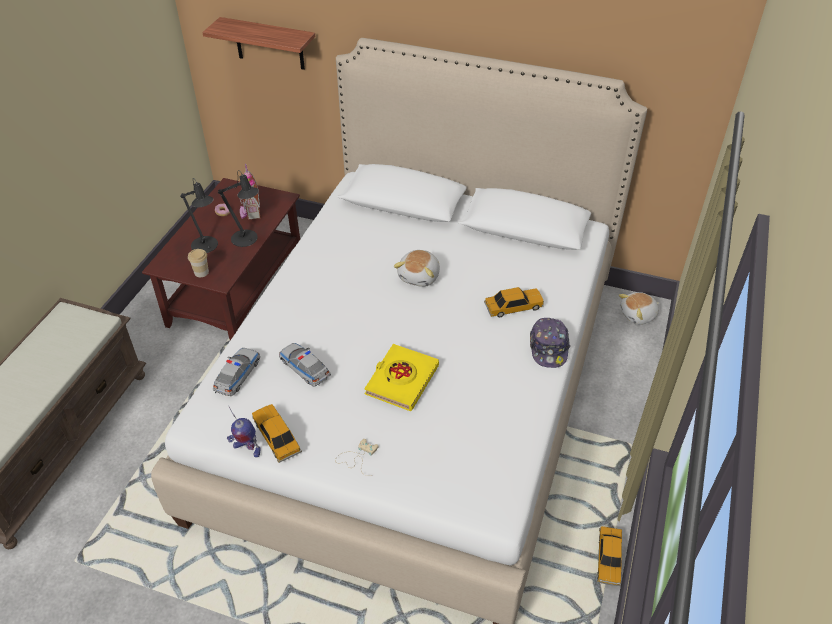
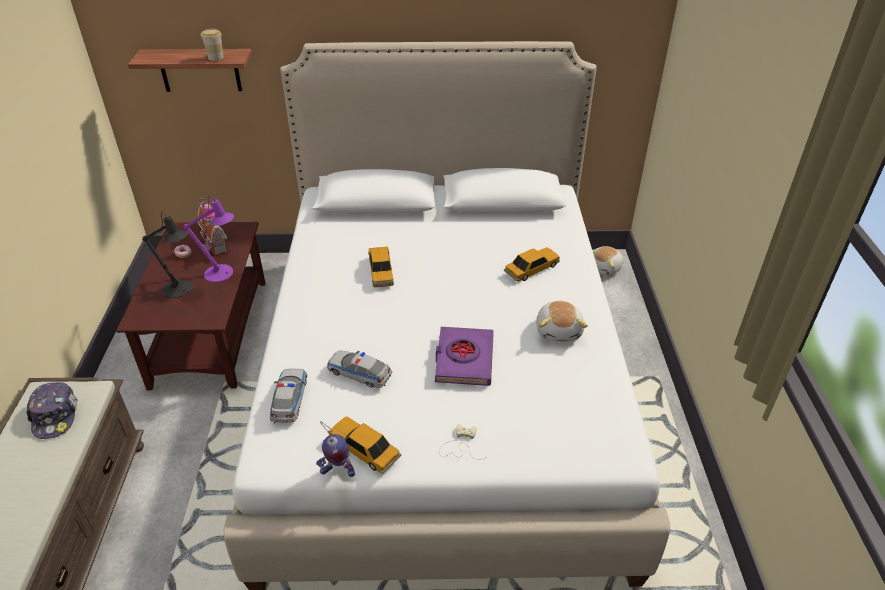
camera: 20 degrees left, 5 degrees down
cup [188,249,209,277] -> cup moved to [201,29,224,61]
black table lamp [218,170,259,247] -> purple table lamp [183,196,234,282]
yellow book [364,344,439,411] -> purple book [435,327,494,386]
plush toy [394,250,440,287] -> plush toy moved to [536,300,588,342]
cap [530,318,571,368] -> cap moved to [26,382,78,439]
toy car [597,526,622,586] -> toy car moved to [368,247,394,287]

